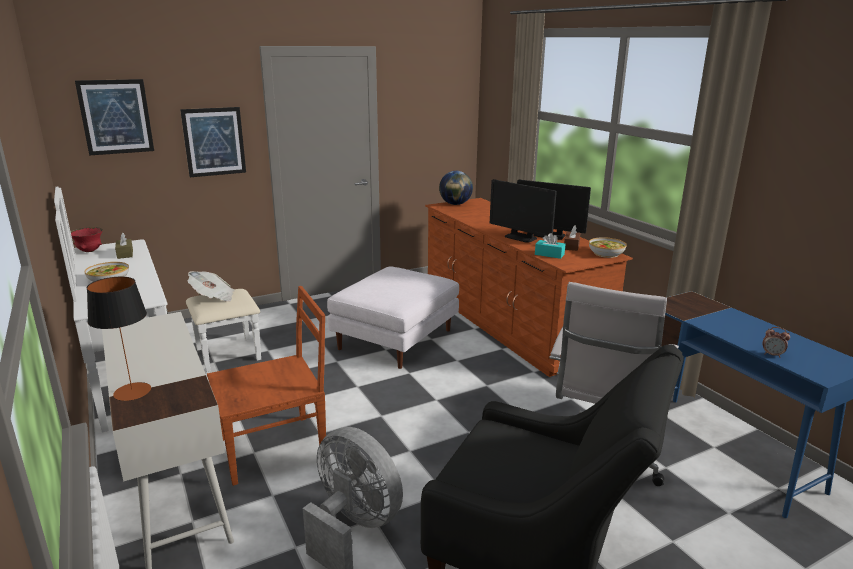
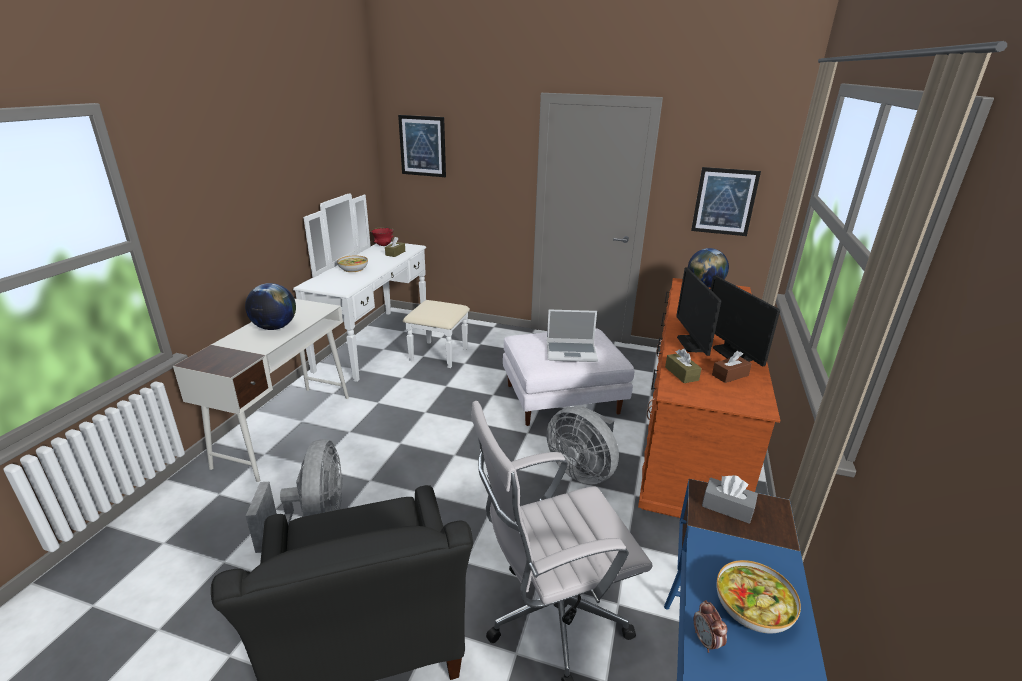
camera: 45 degrees right, 5 degrees up
table lamp [87,277,151,401] -> none
picture [180,107,246,177] -> picture moved to [691,167,761,236]
newspaper [188,271,234,302] -> none
brown chair [207,286,326,486] -> none
turquoise tissue box [535,233,565,259] -> brown tissue box [665,349,702,383]
bowl [589,237,627,258] -> bowl moved to [716,560,801,633]
none -> globe [245,283,296,330]
none -> grey fan [546,406,619,485]
none -> laptop [547,309,598,362]
none -> grey tissue box [702,475,758,524]

